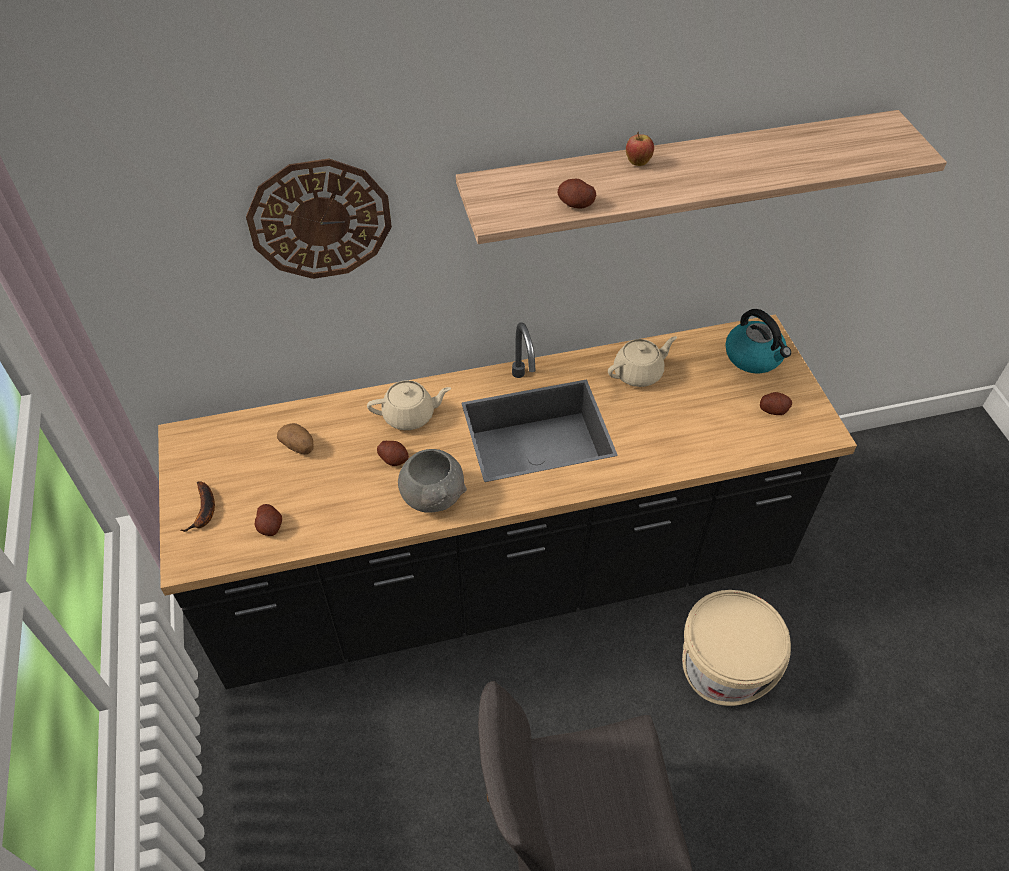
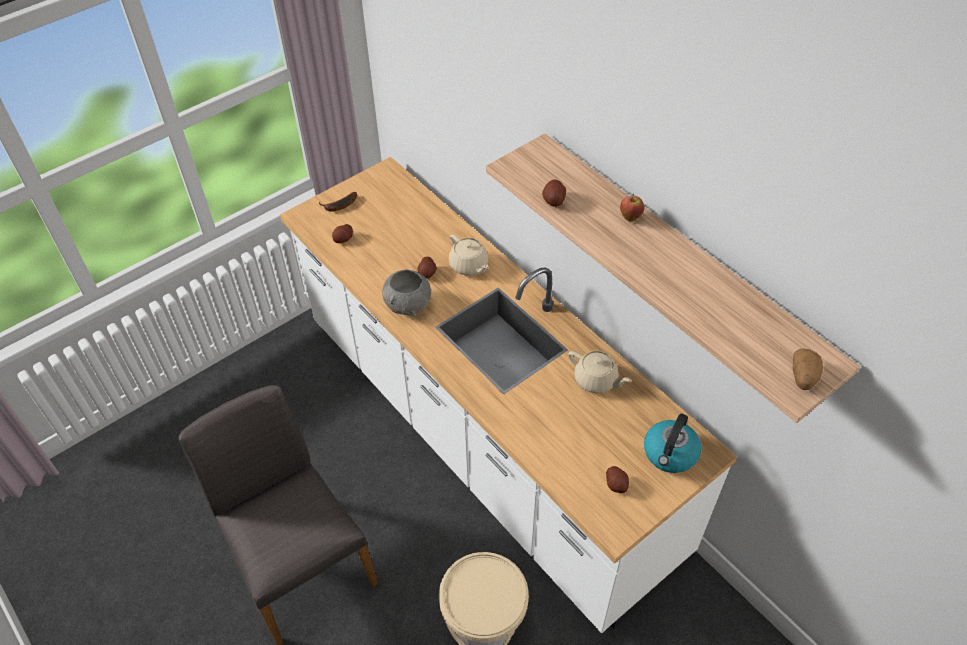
camera: 65 degrees right, 0 degrees up
black counter [158,314,857,689] -> white counter [280,157,737,633]
wall clock [246,159,392,279] -> none
potato [277,423,314,454] -> potato moved to [793,349,823,390]

